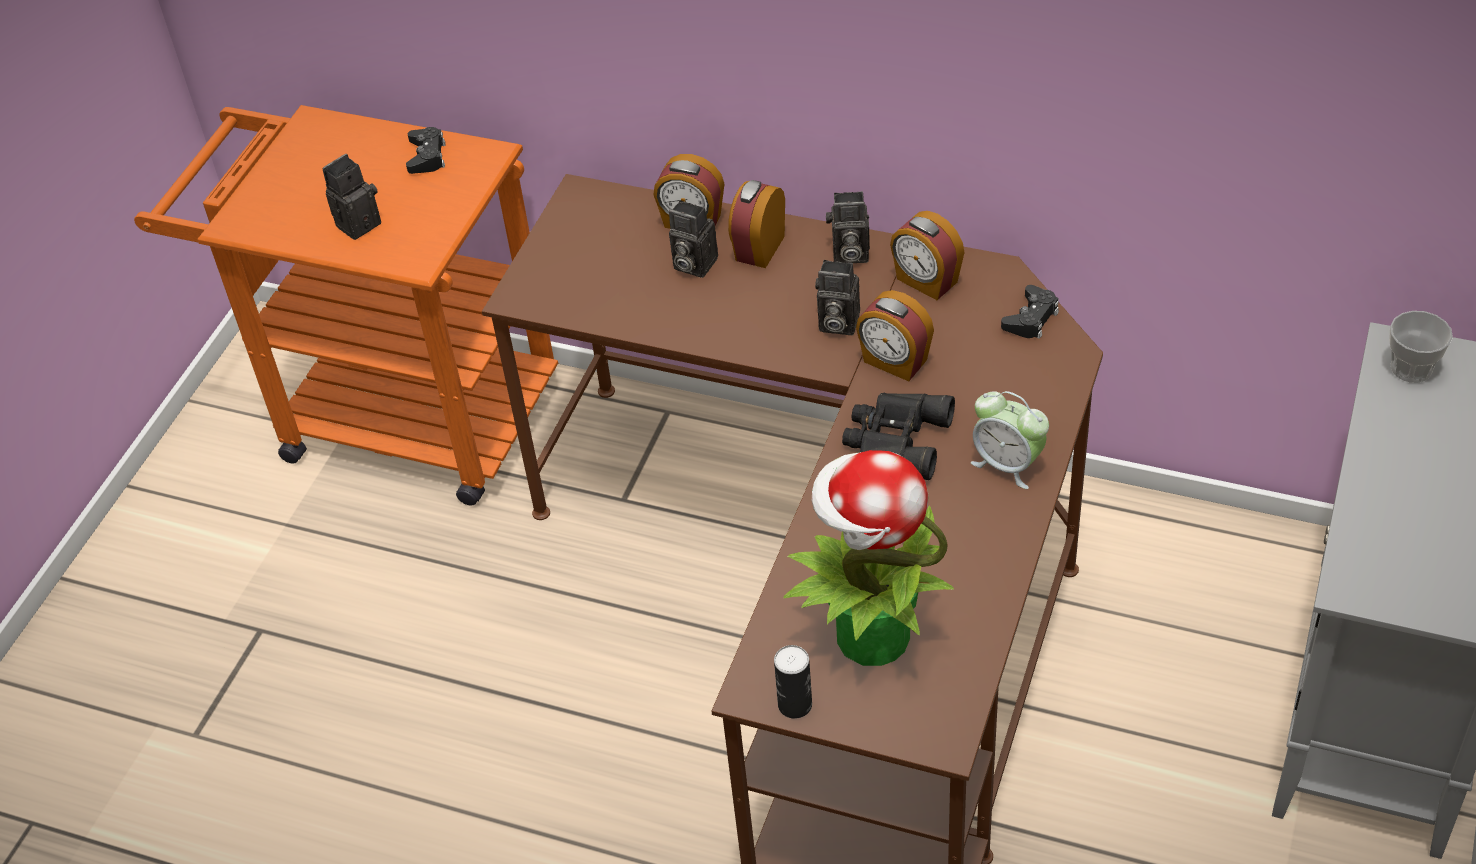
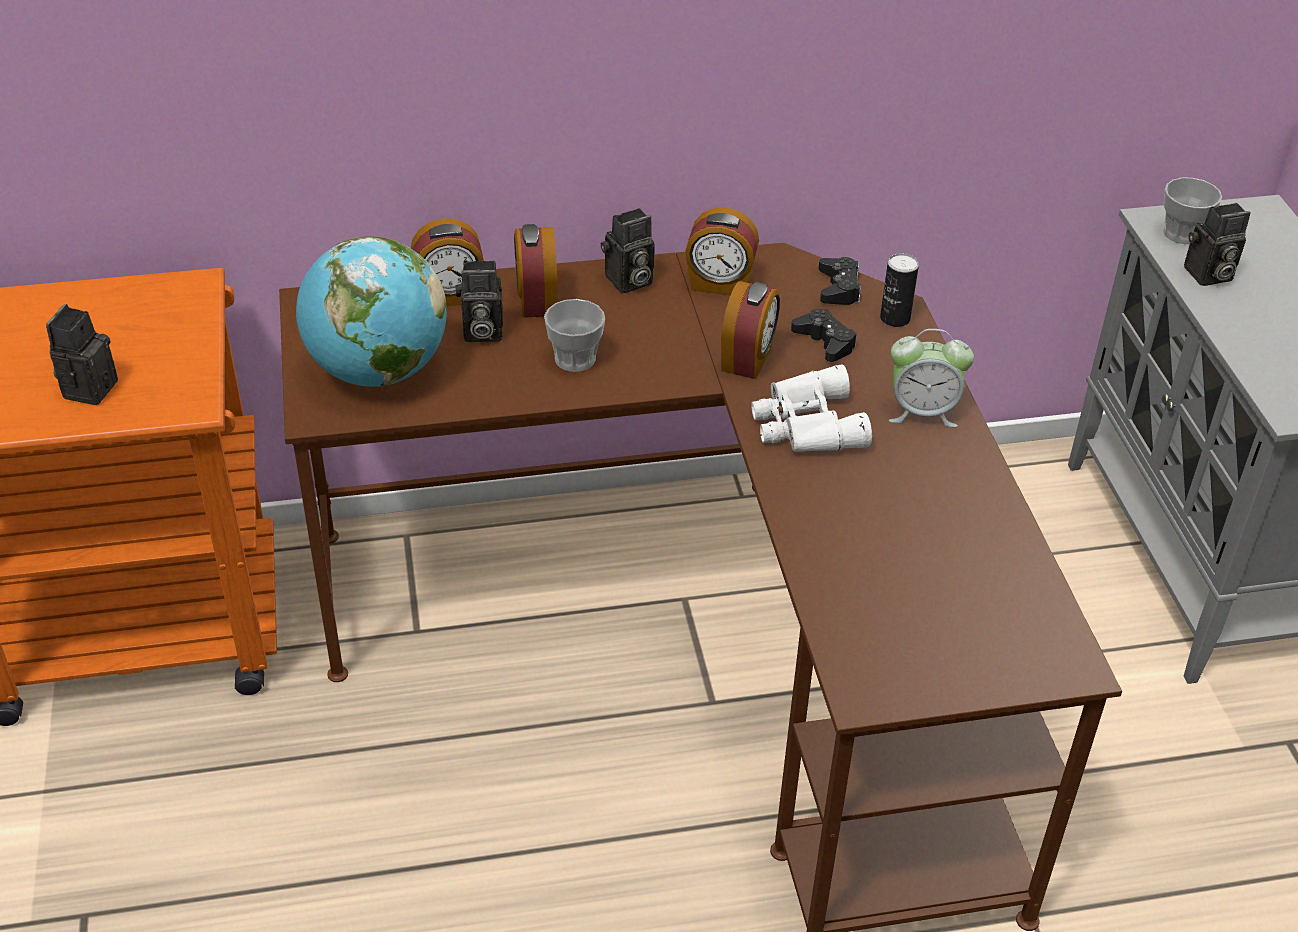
camera: 35 degrees left, 5 degrees down
black game controller [406,127,446,174] -> black game controller moved to [791,309,857,362]
can [774,645,812,719] -> can moved to [880,253,919,327]
potted plant [783,450,955,666] -> none
camera [815,260,860,335] -> camera moved to [1184,203,1250,286]
black binoculars [842,393,955,480] -> white binoculars [751,365,872,452]
alarm clock [856,290,934,381] -> alarm clock turned 75 degrees counterclockwise [721,281,780,379]
none -> globe [296,236,447,387]
none -> cup [544,299,605,372]

